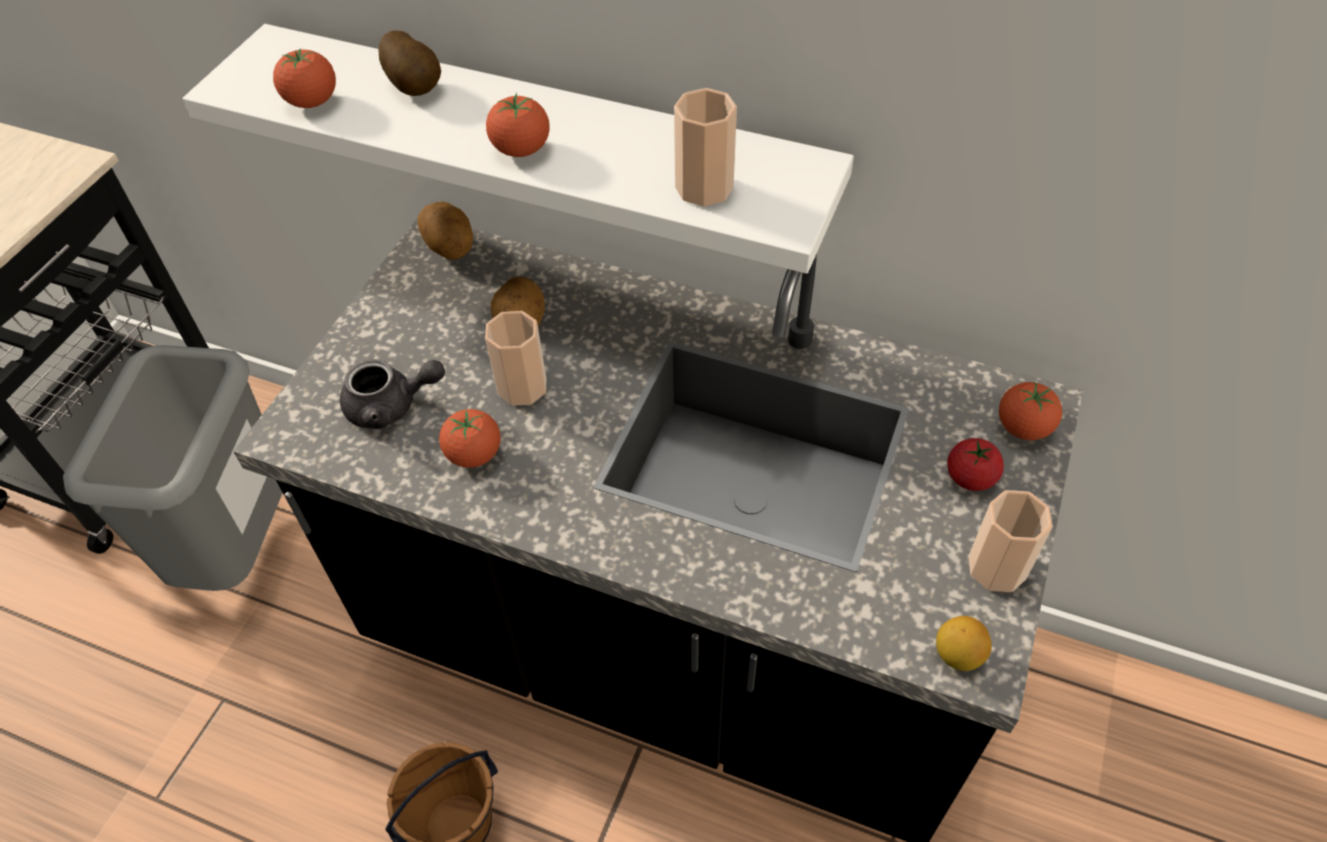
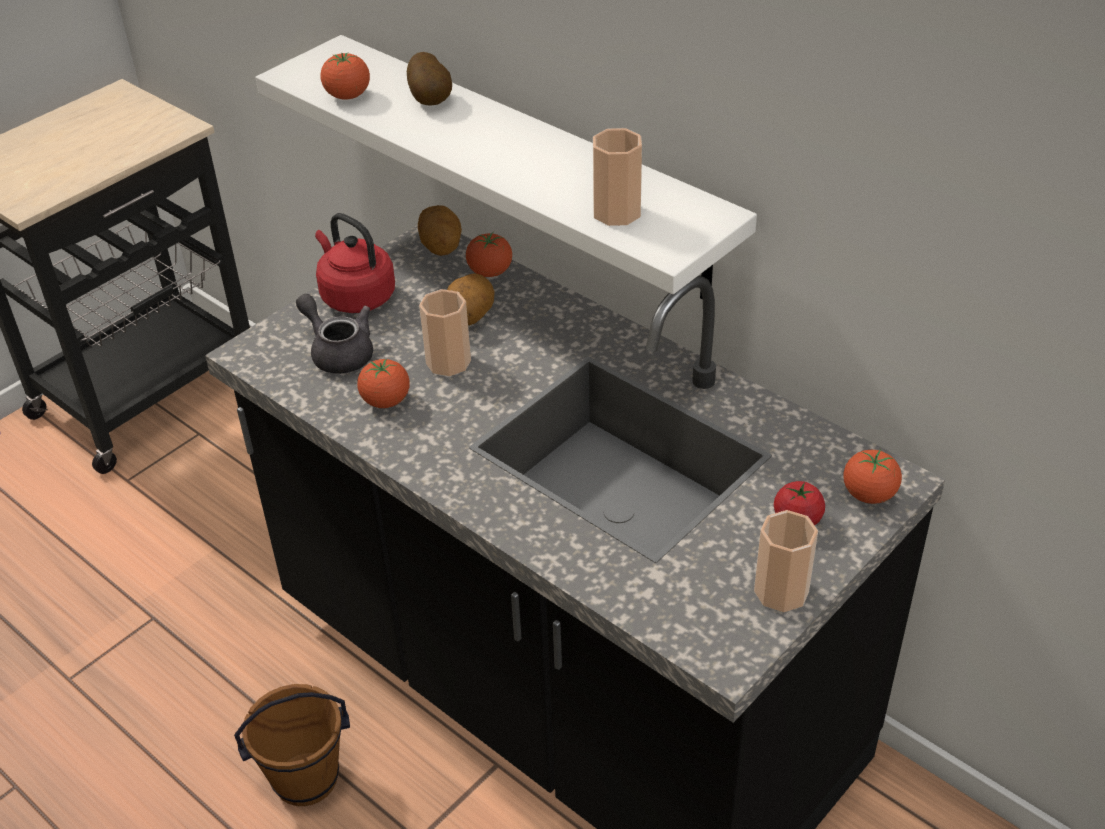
camera: 20 degrees right, 10 degrees down
grey trash can [63,345,282,591] -> none
grey teapot [340,359,445,429] -> grey teapot turned 150 degrees counterclockwise [296,294,373,374]
tomato [486,93,550,157] -> tomato moved to [466,232,512,277]
lemon [936,616,992,671] -> none
none -> red kettle [315,213,395,313]

